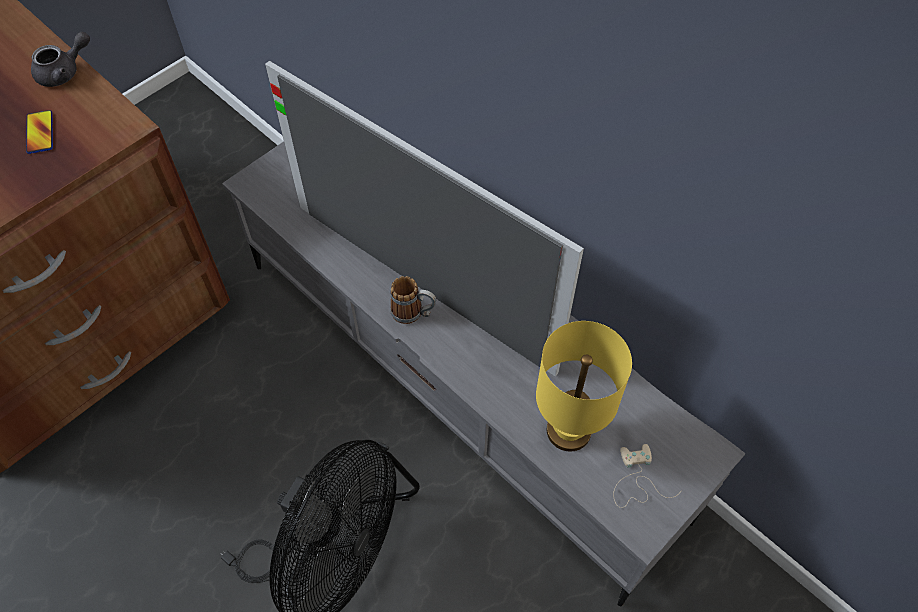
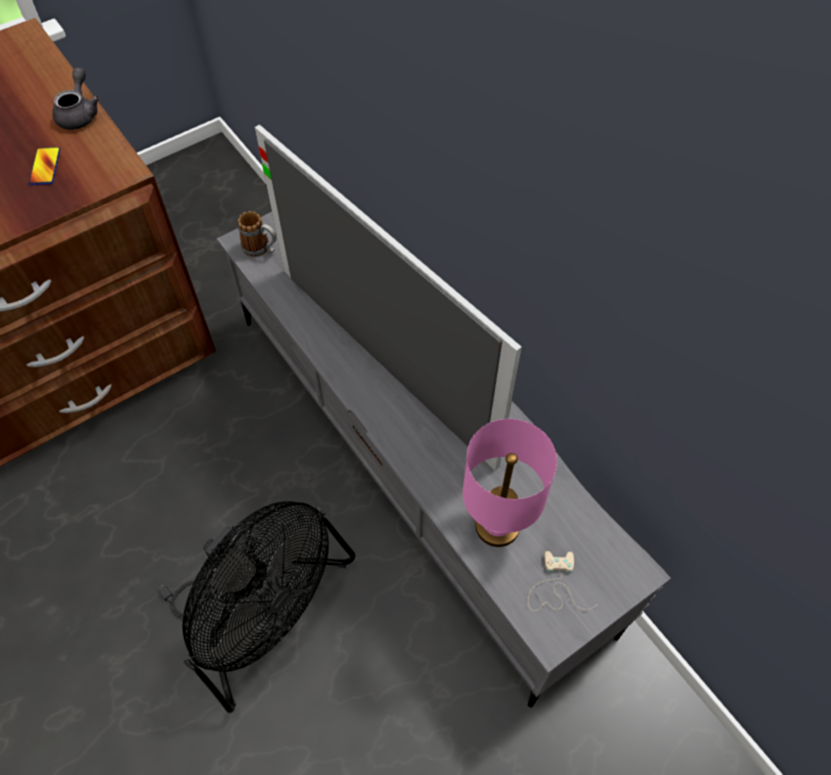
camera: 10 degrees right, 0 degrees up
grey teapot [31,32,90,87] -> grey teapot turned 60 degrees counterclockwise [52,67,100,130]
mug [390,276,436,324] -> mug moved to [238,211,276,257]
yellow table lamp [536,321,632,451] -> pink table lamp [463,419,557,547]

